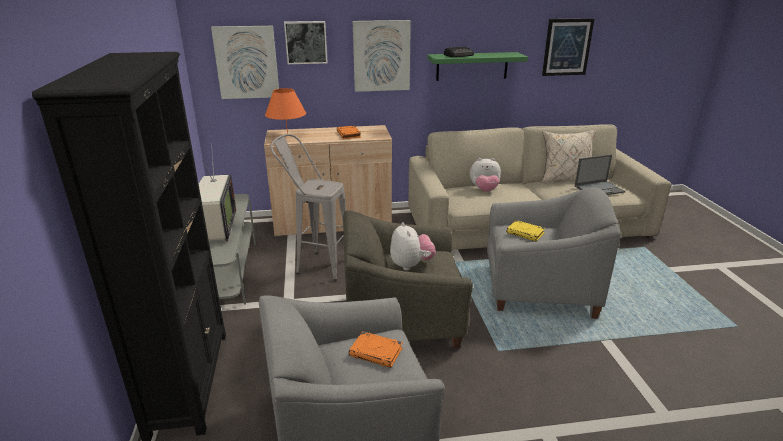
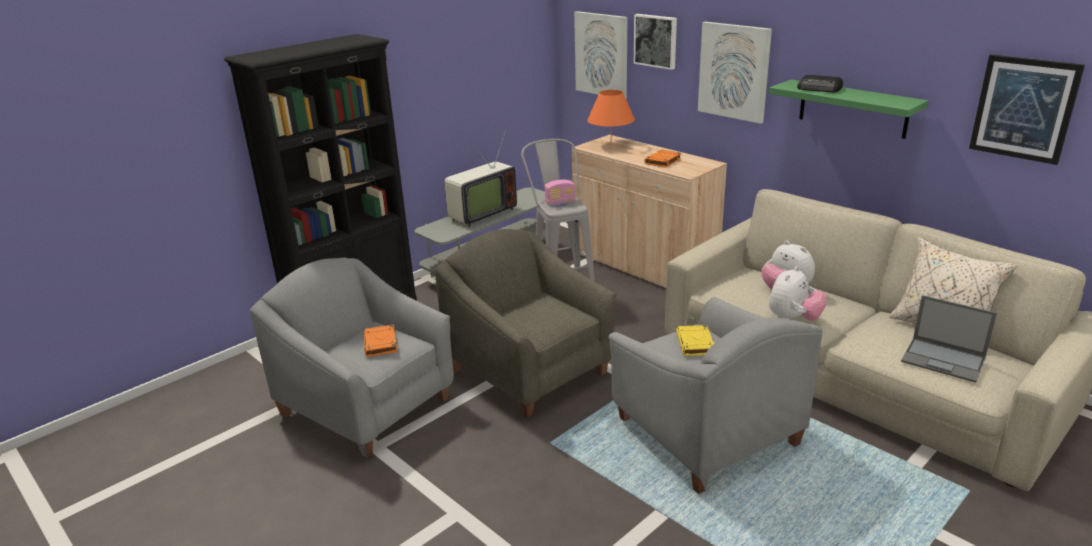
camera: 55 degrees right, 0 degrees up
plush toy [390,222,436,270] -> plush toy moved to [769,266,827,321]
none -> radio [545,179,575,205]

